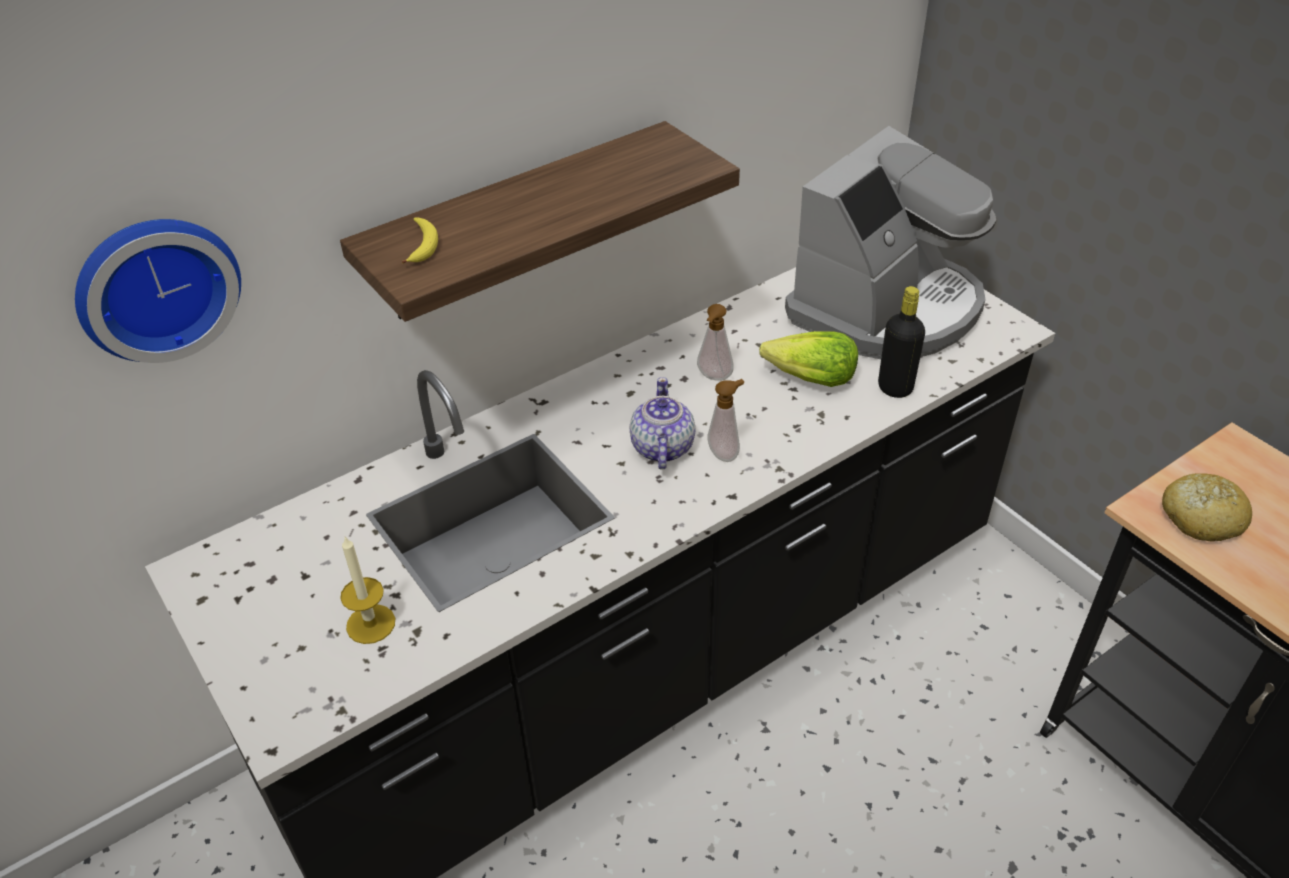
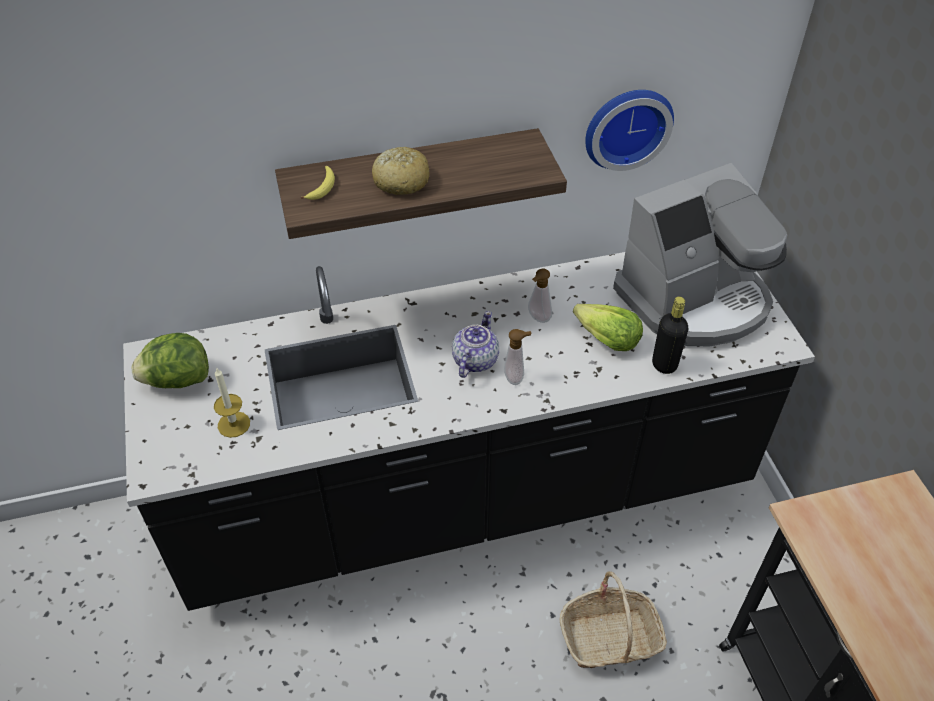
camera: 20 degrees right, 5 degrees up
wall clock [75,219,241,363] -> wall clock moved to [585,90,674,171]
bread [1162,473,1252,542] -> bread moved to [372,147,430,195]
none -> lettuce [131,333,209,388]
none -> basket [560,571,667,668]

